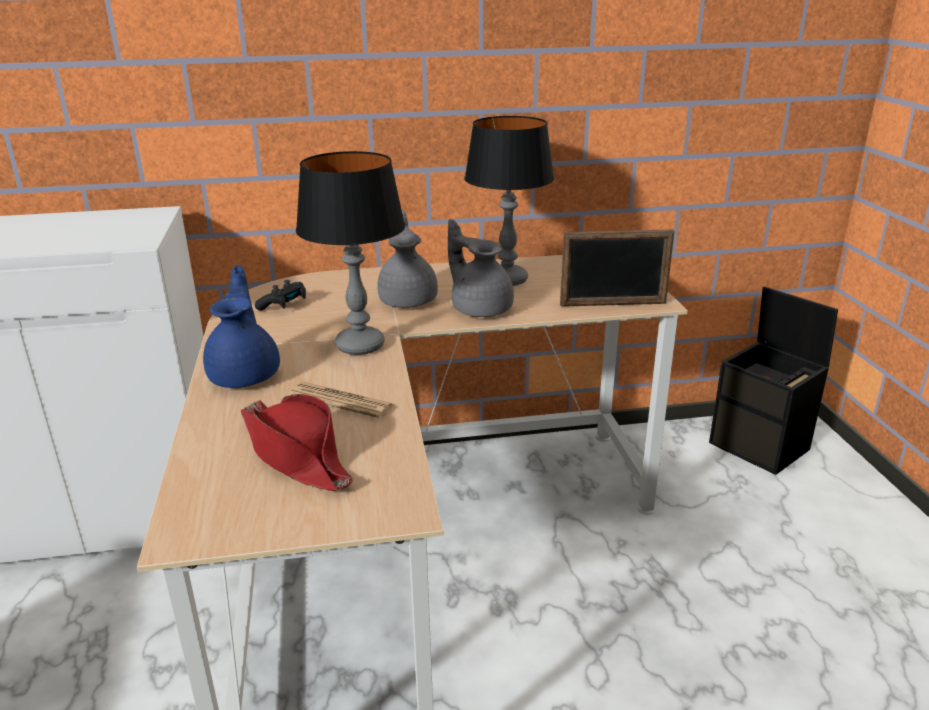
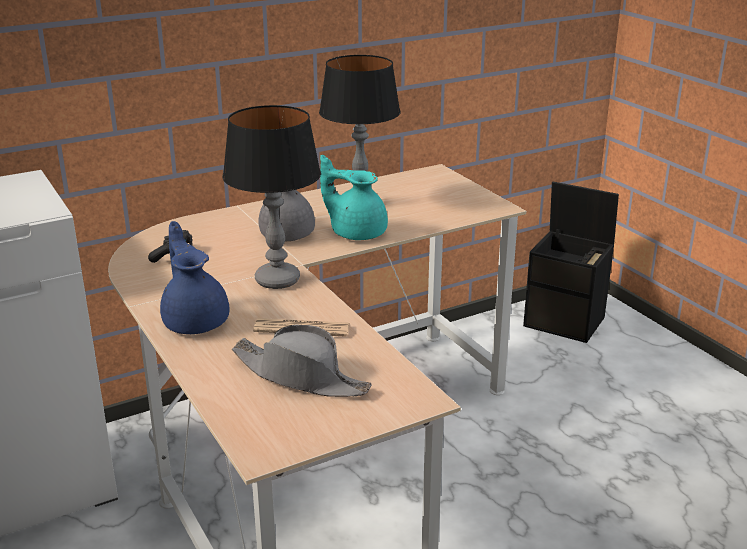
camera: 20 degrees left, 0 degrees up
red hat [241,394,353,491] -> grey hat [232,324,372,397]
grey teapot [448,219,514,317] -> turquoise teapot [320,155,388,240]
picture frame [560,229,674,307] -> none

